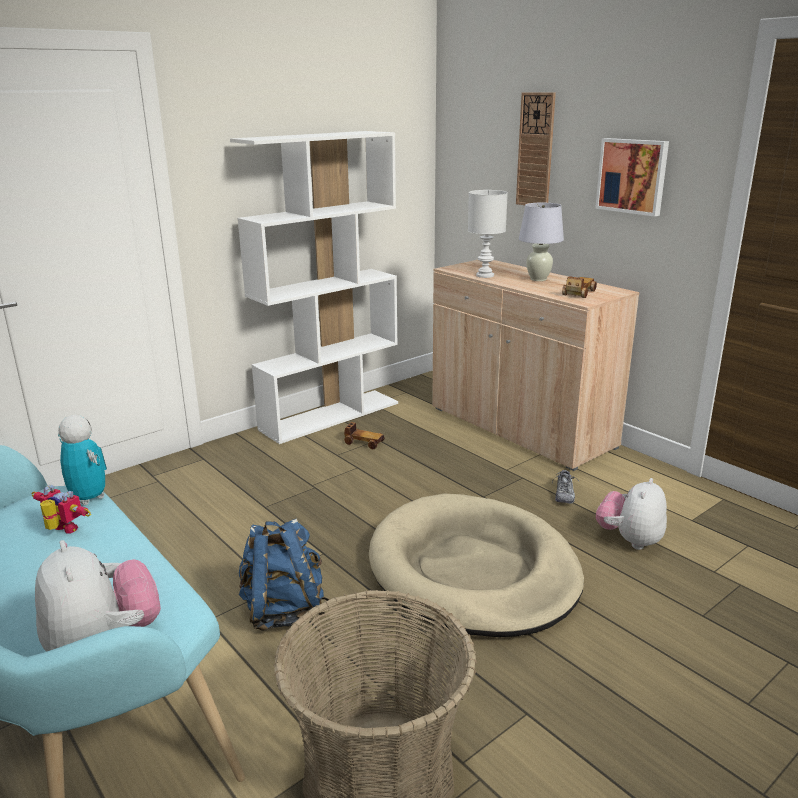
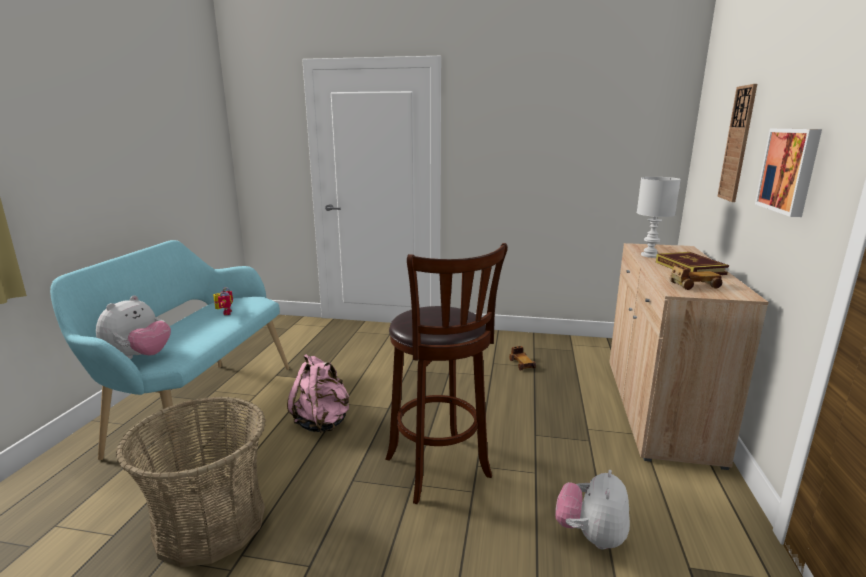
camera: 50 degrees right, 5 degrees down
toy robot [58,415,107,505] -> none
white bookcase [230,131,398,444] -> none
blue backpack [239,518,329,631] -> pink backpack [287,354,349,433]
beige dog bed [369,494,584,637] -> brown stool [385,243,508,504]
white table lamp [519,203,564,281] -> book [656,252,729,275]
shoe [552,468,579,504] -> none
plush toy [596,478,667,550] -> plush toy turned 60 degrees counterclockwise [555,470,630,550]

